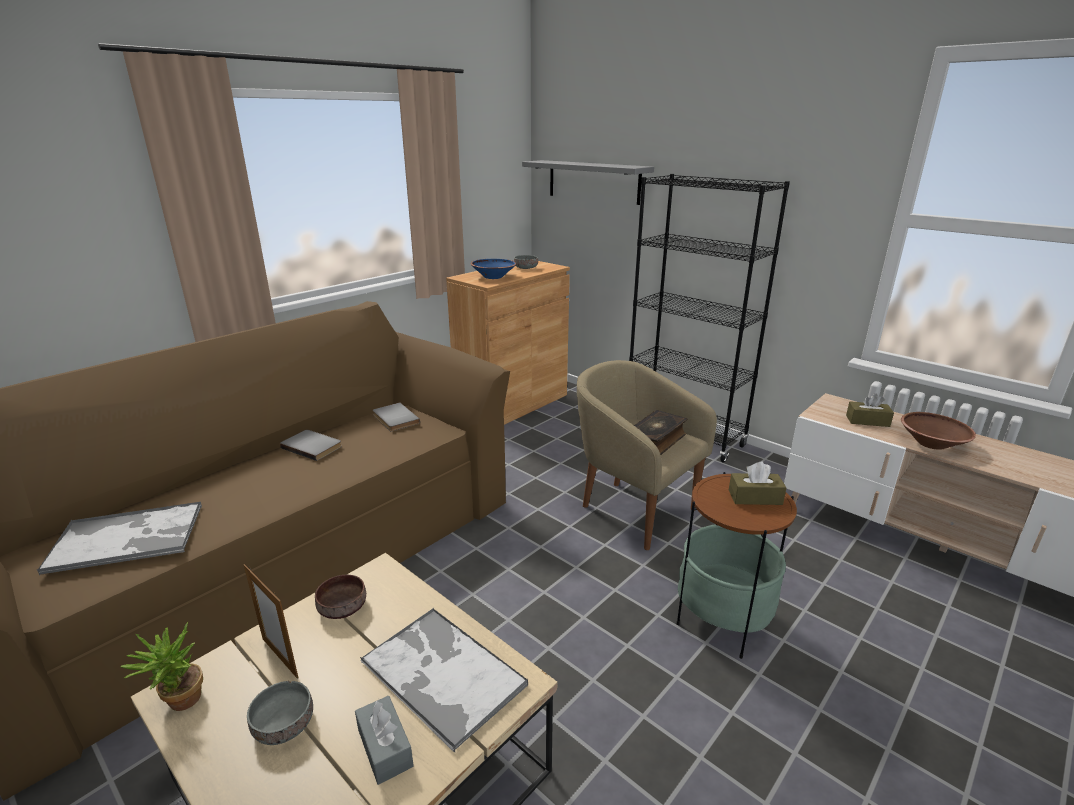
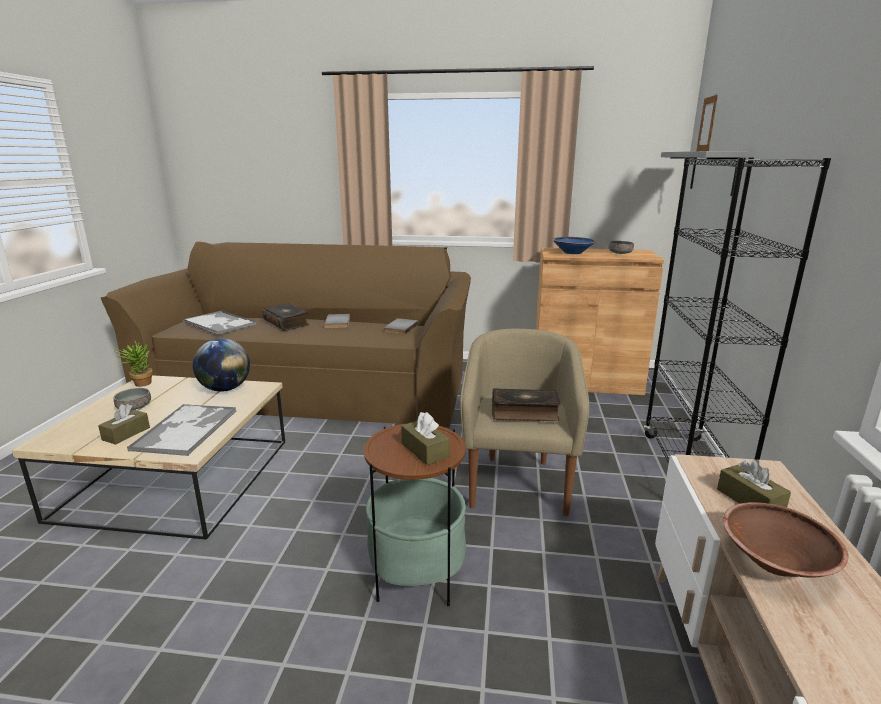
camera: 55 degrees right, 5 degrees down
picture frame [244,564,298,679] -> picture frame moved to [696,93,718,151]
brown bowl [315,575,366,619] -> globe [193,338,250,392]
grey tissue box [355,696,414,785] -> brown tissue box [98,404,150,445]
none -> book [262,303,310,331]

